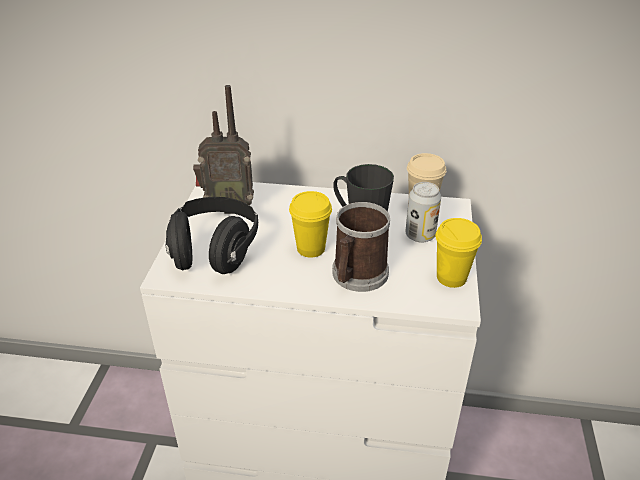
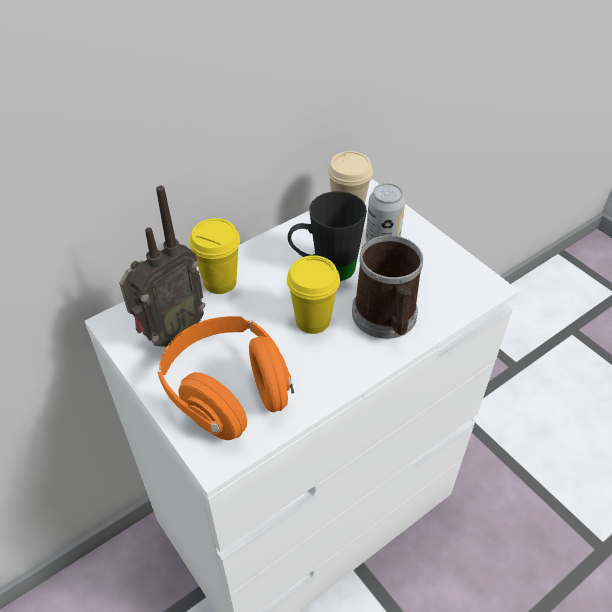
camera: 45 degrees left, 10 degrees up
black headphones [166,197,258,274] -> orange headphones [158,316,294,440]
yellow cup [435,218,482,288] -> yellow cup moved to [189,218,240,294]

